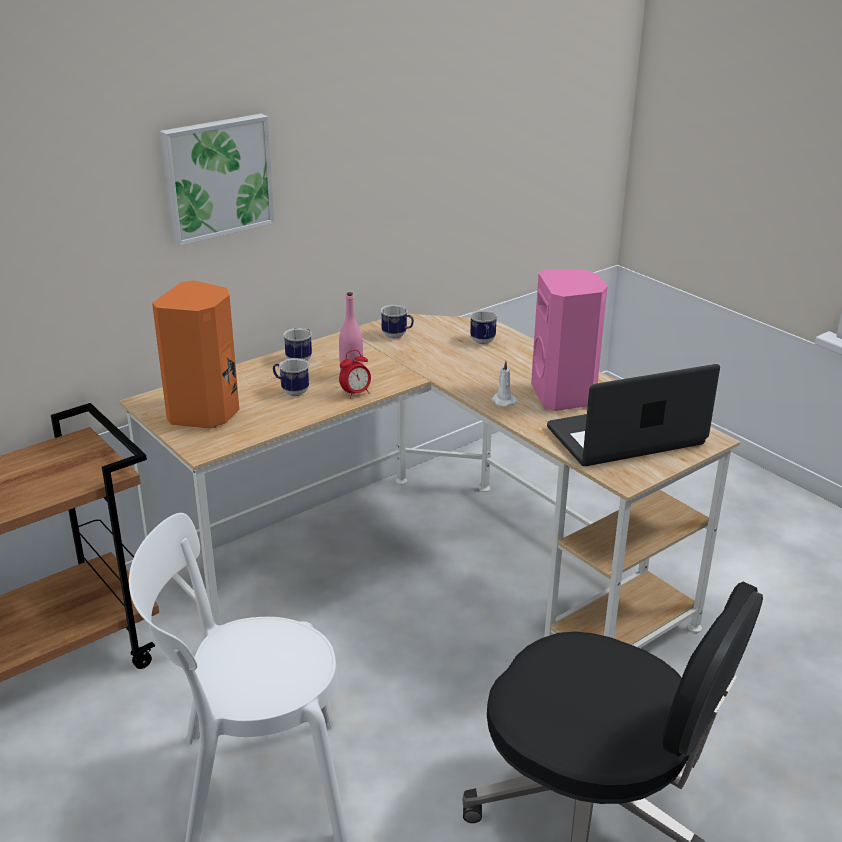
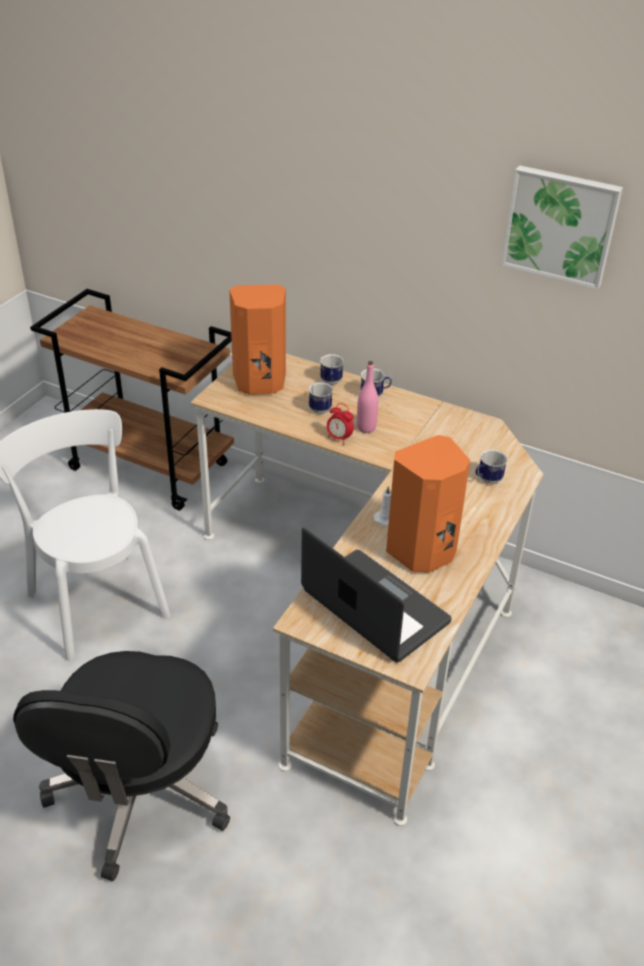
camera: 65 degrees right, 10 degrees up
picture [160,114,275,246] -> picture moved to [501,165,623,290]
mug [380,305,414,339] -> mug moved to [320,354,344,385]
pink speaker [531,269,607,411] -> orange speaker [386,435,470,573]

